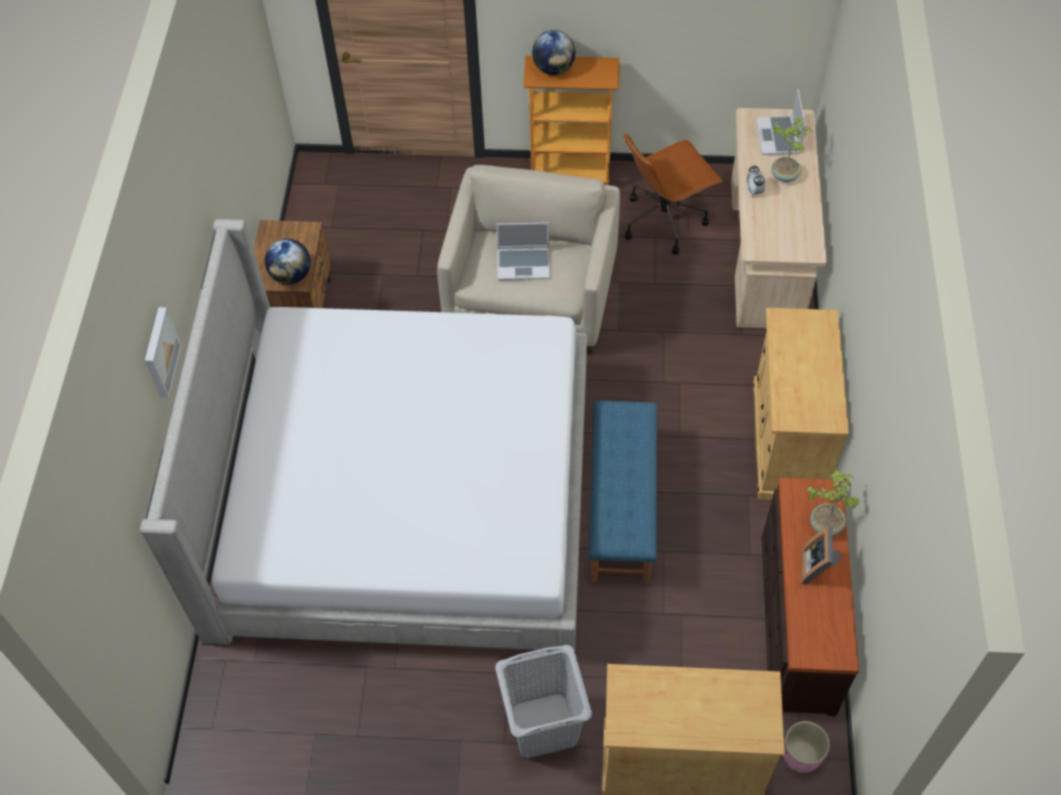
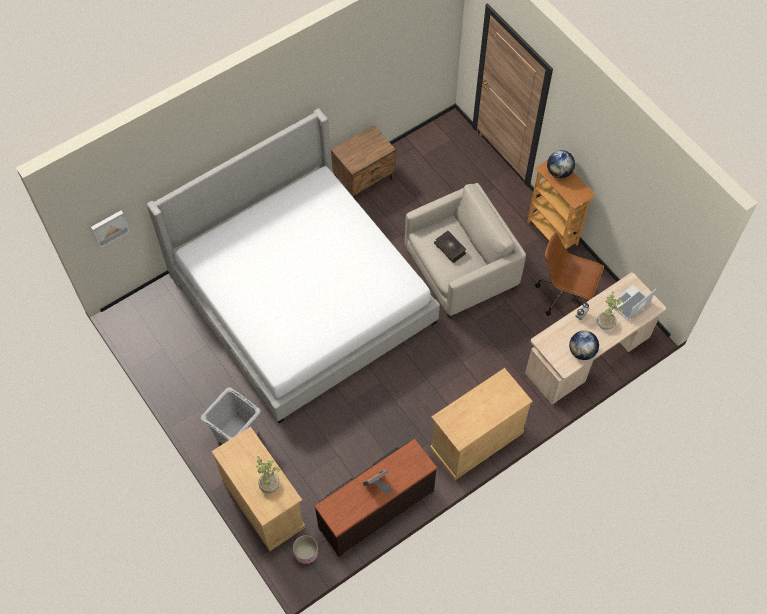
camera: 50 degrees right, 5 degrees up
picture [145,307,182,398] -> picture moved to [91,211,130,248]
globe [265,239,311,284] -> globe moved to [569,331,599,360]
laptop [496,222,550,280] -> book [434,231,466,263]
blue bench [589,401,657,583] -> none
potted plant [805,469,860,536] -> potted plant moved to [256,456,280,493]

